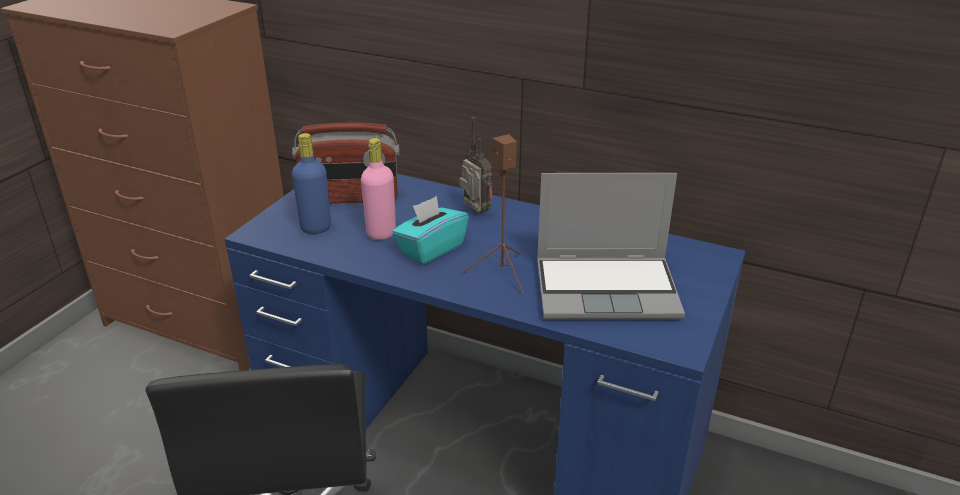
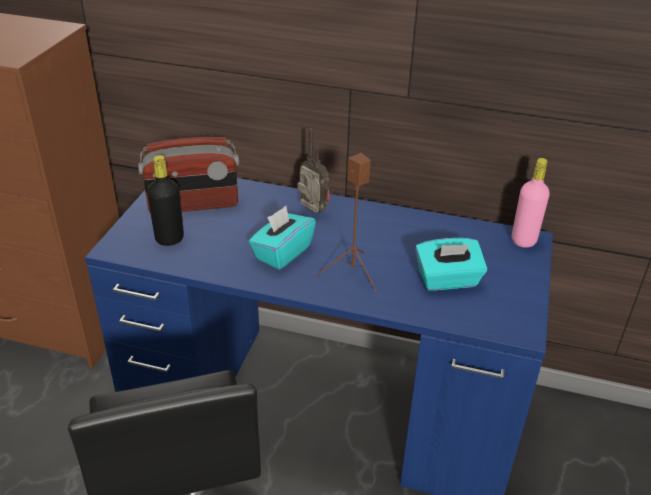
camera: 10 degrees left, 5 degrees up
blue bottle [292,133,331,234] -> black bottle [147,155,184,246]
pink bottle [361,138,396,240] -> pink bottle moved to [512,158,550,248]
laptop [537,173,685,320] -> turquoise tissue box [415,238,487,291]

